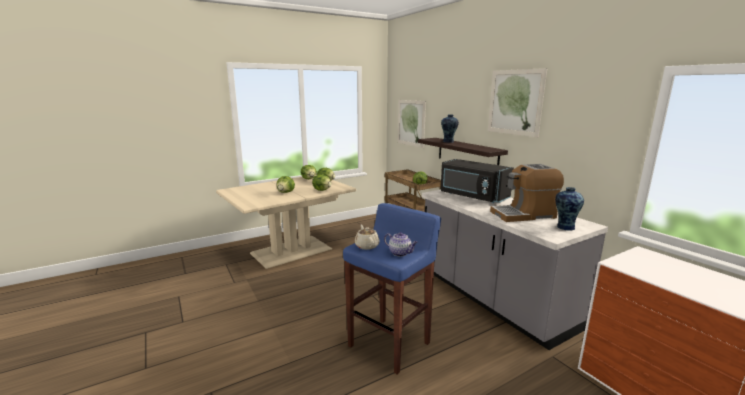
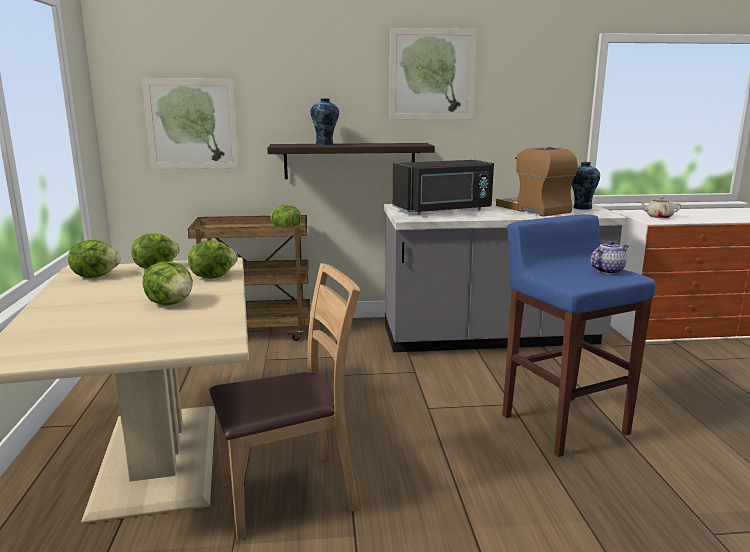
camera: 65 degrees left, 0 degrees up
beige teapot [355,225,380,250] -> beige teapot moved to [639,197,681,218]
coffee machine [490,164,564,222] -> coffee machine turned 135 degrees clockwise [496,147,578,217]
none -> brown chair [209,263,361,540]

